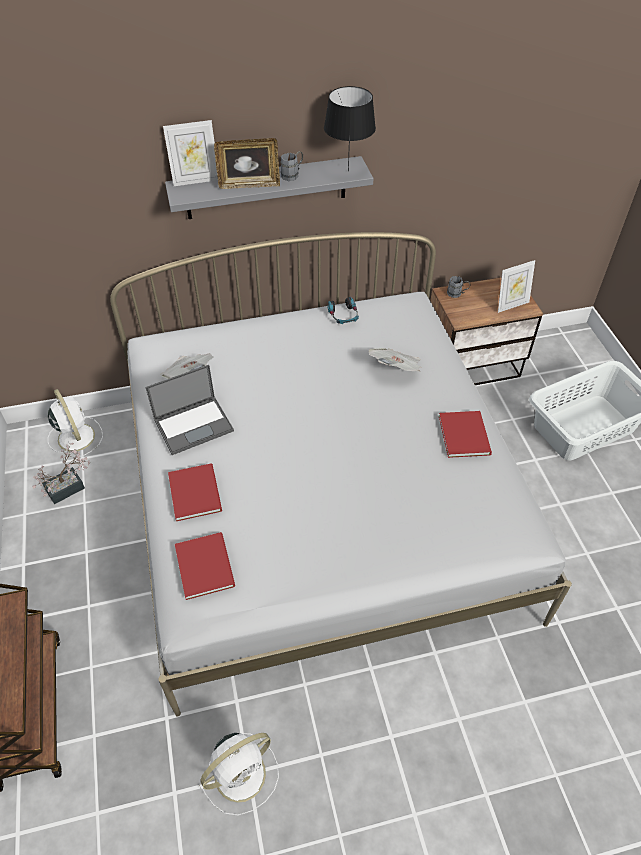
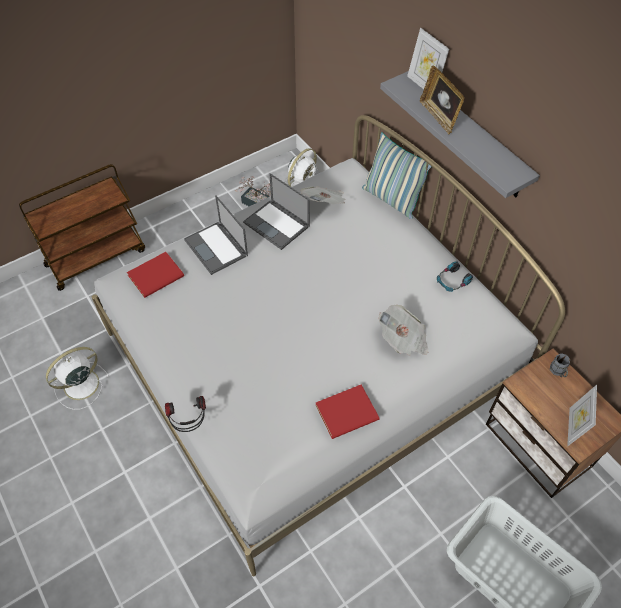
camera: 70 degrees right, 5 degrees up
red book [168,464,222,521] -> laptop [184,195,248,275]
white fan [199,733,279,816] -> white fan turned 105 degrees clockwise [46,347,110,410]
grey mug [281,151,303,181] -> none
black table lamp [324,86,376,171] -> none
picture frame [498,260,535,313] -> picture frame turned 60 degrees clockwise [567,385,597,446]
none -> headphones [165,396,206,432]
none -> pillow [362,132,432,219]

